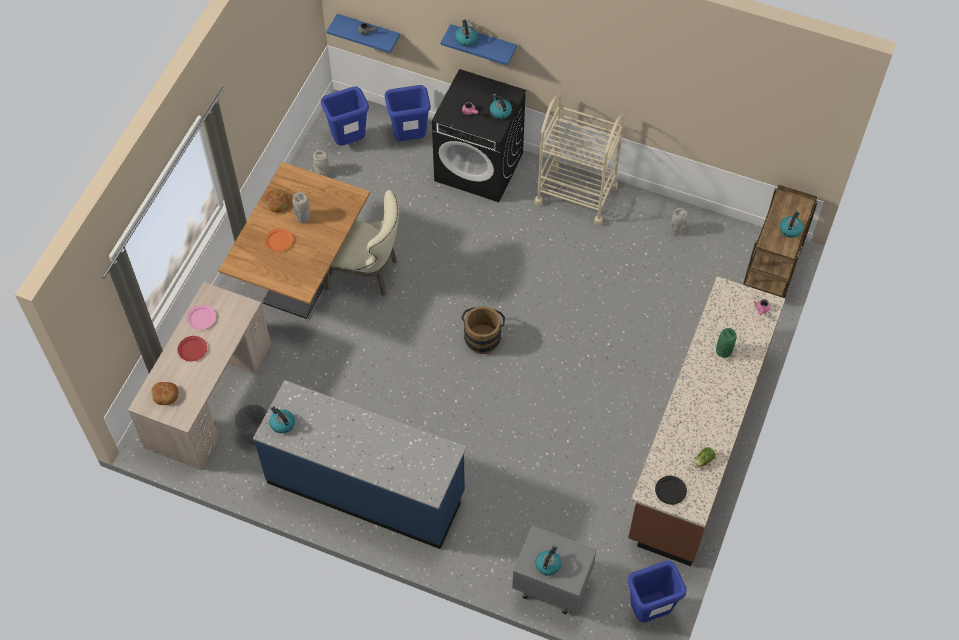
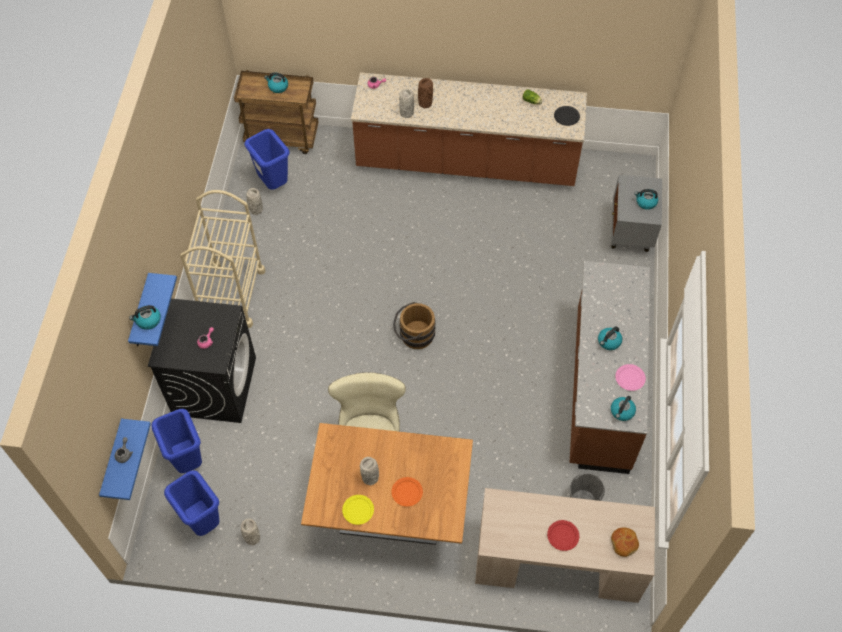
camera: 105 degrees left, 0 degrees up
pink plate [187,305,216,330] -> pink plate moved to [615,364,646,391]
blue counter [253,380,466,549] -> brown counter [570,261,650,474]
bread [265,189,289,212] -> yellow plate [342,495,374,525]
kettle [490,94,512,119] -> kettle moved to [598,326,622,350]
blue trash can [628,560,687,622] -> blue trash can moved to [245,129,290,190]
green vase [716,328,737,358] -> brown vase [418,78,433,108]
none -> grey vase [399,88,414,118]

